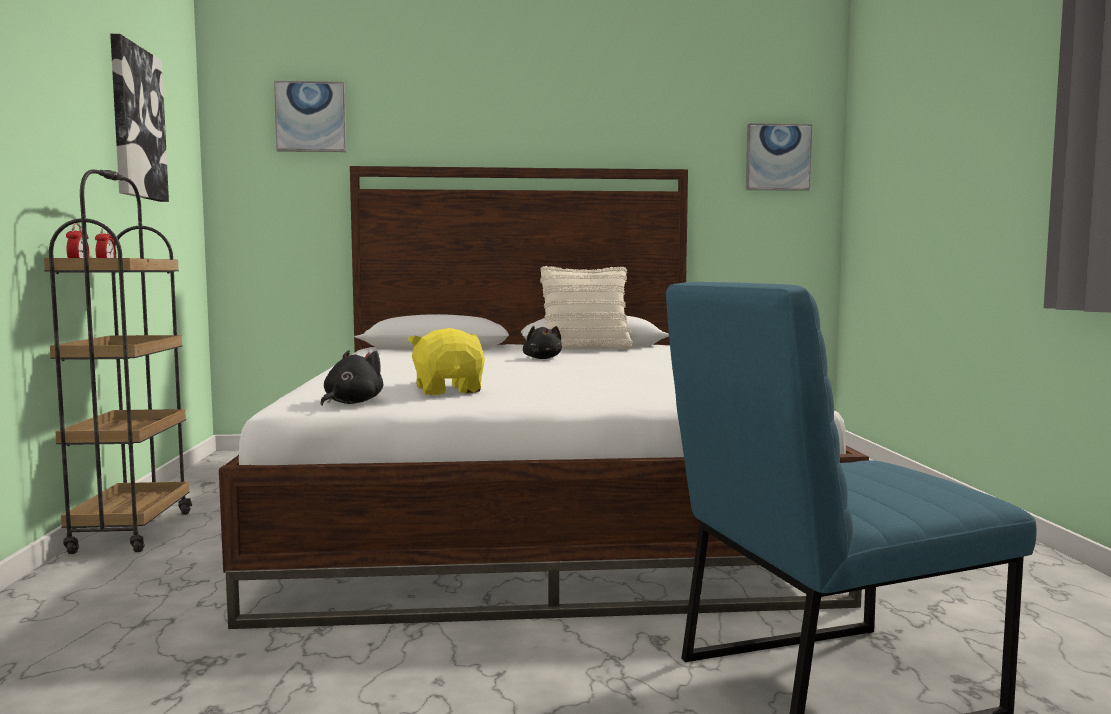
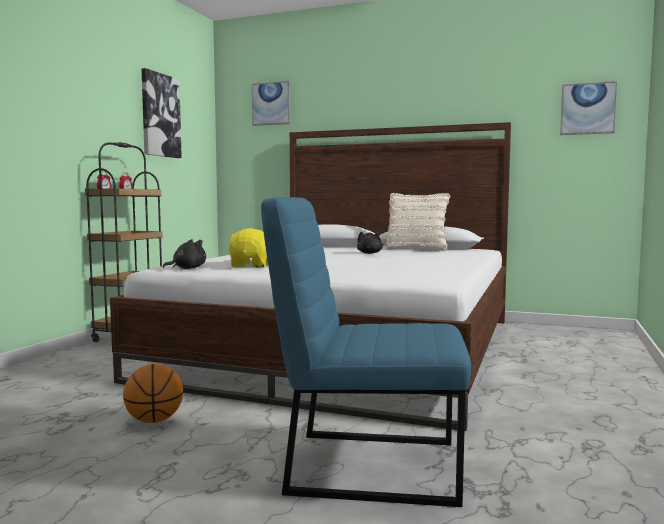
camera: 25 degrees right, 0 degrees up
none -> basketball [123,364,183,423]

